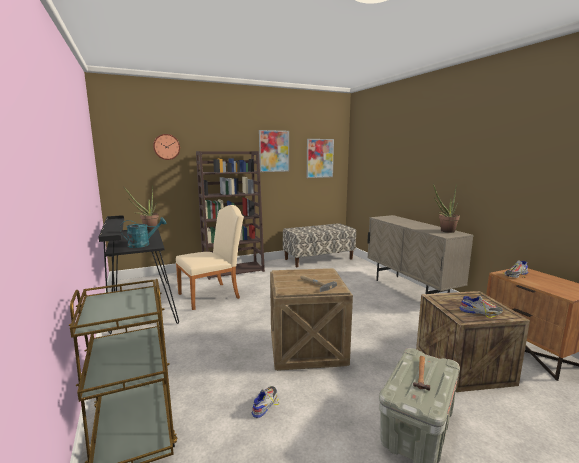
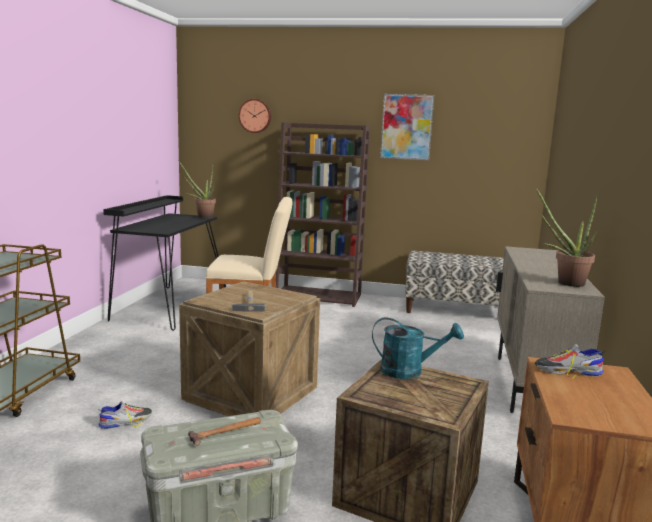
camera: 35 degrees right, 0 degrees up
turquoise watering can [120,217,167,248] -> turquoise watering can moved to [372,317,464,379]
picture [307,139,334,178] -> none
shoe [459,296,503,318] -> none

